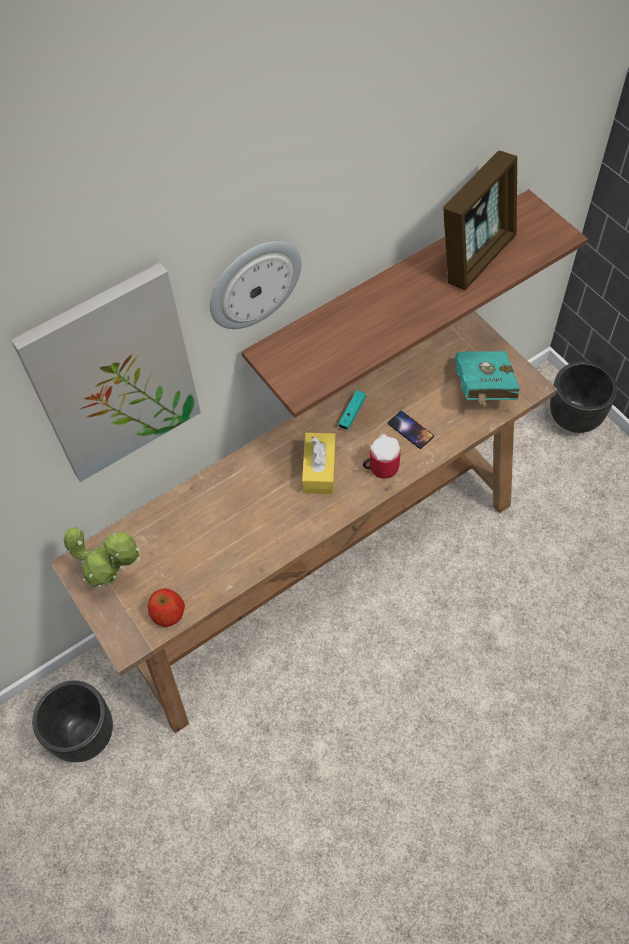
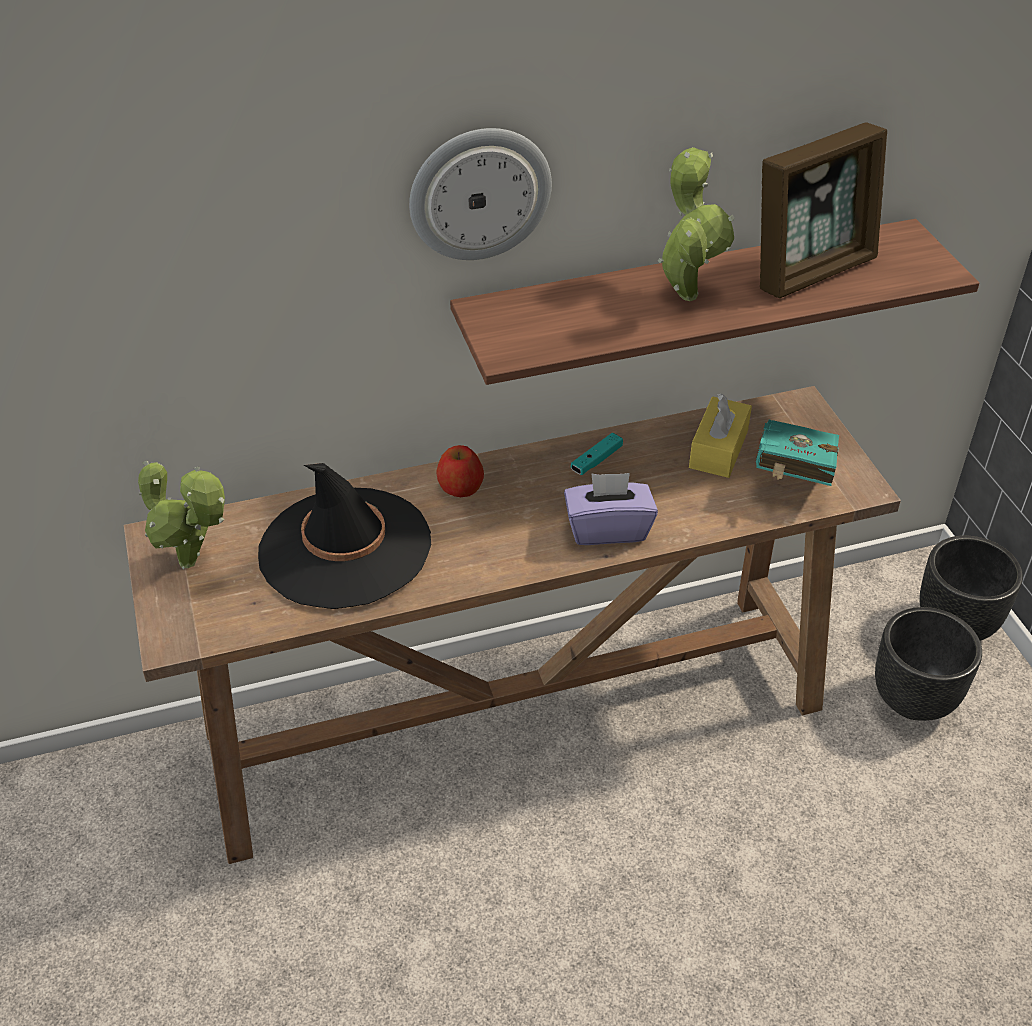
camera: 15 degrees right, 15 degrees down
picture [11,263,201,482] -> none
black planter [32,681,113,762] -> black planter moved to [875,607,982,721]
apple [148,588,185,627] -> apple moved to [436,445,484,497]
yellow tissue box [302,433,336,494] -> yellow tissue box moved to [689,394,752,478]
mug [363,434,401,479] -> purple tissue box [564,473,658,545]
phone [388,411,434,449] -> none
none -> black hat [258,463,431,609]
none -> potted plant [658,147,735,301]

